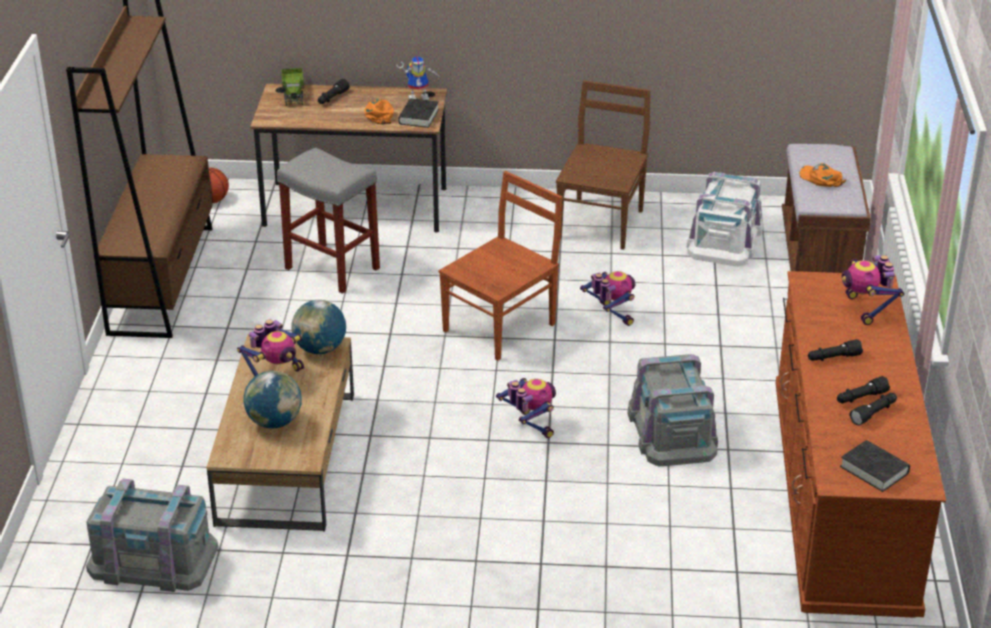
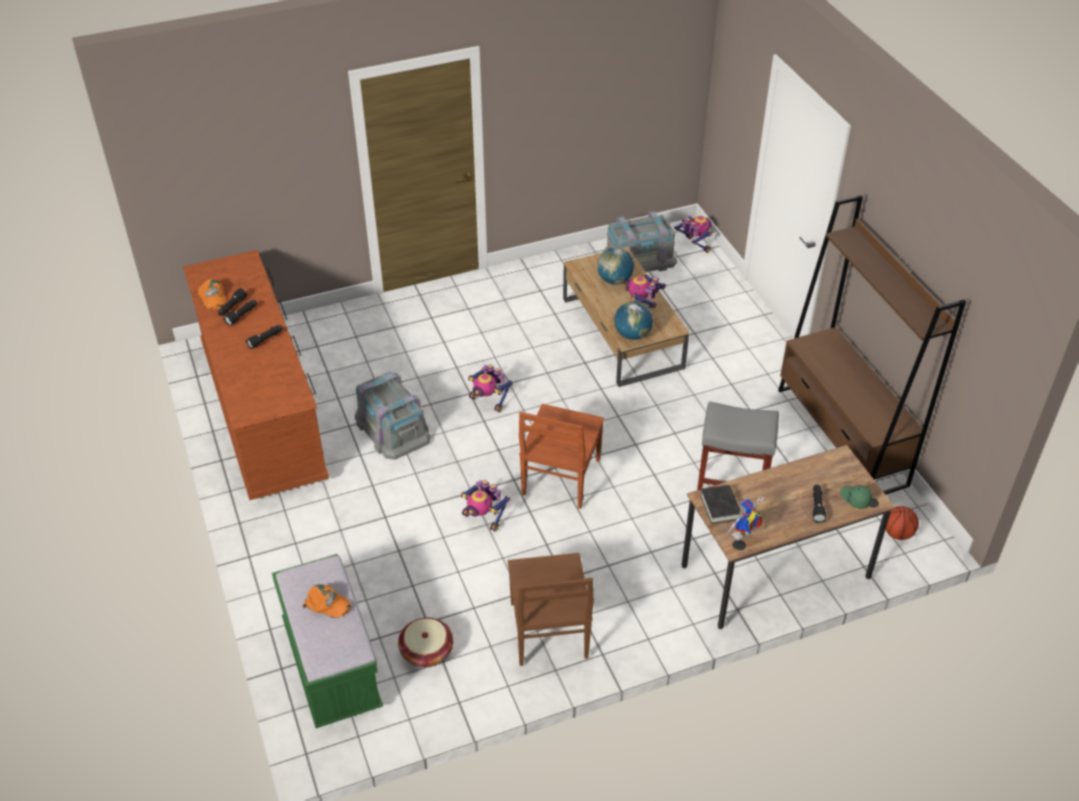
camera: 155 degrees right, 10 degrees up
toy truck [281,68,305,106] -> green cap [840,485,872,509]
orange cap [364,99,394,124] -> orange cap moved to [198,279,226,309]
white storage box [687,172,763,266] -> basket [398,618,454,667]
brown bench [782,144,871,273] -> green bench [272,554,383,728]
black book [840,440,910,492] -> none
toy robot [842,255,904,325] -> toy robot moved to [674,216,713,253]

